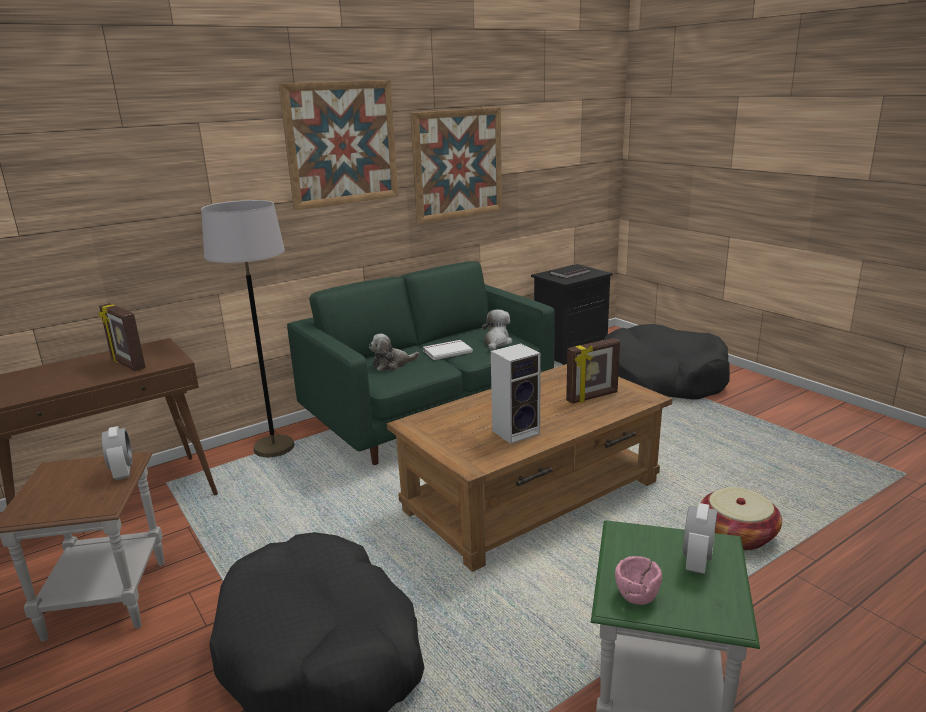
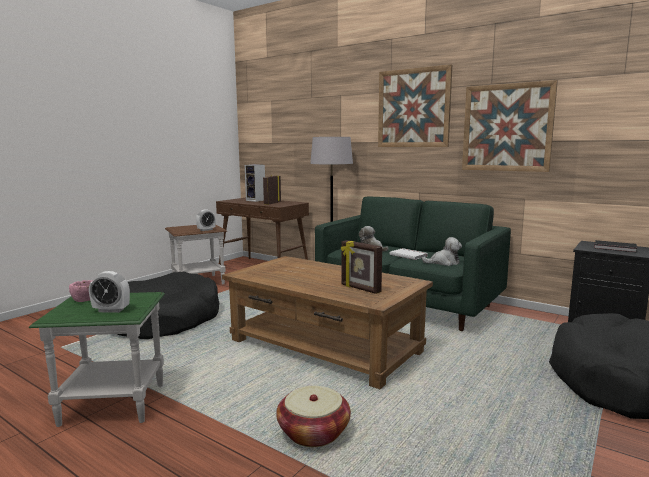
camera: 70 degrees right, 10 degrees down
speaker [491,343,541,444] -> speaker moved to [245,164,265,202]

